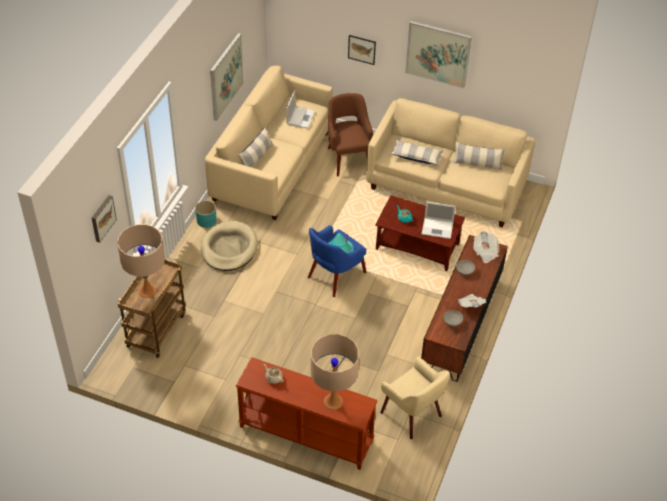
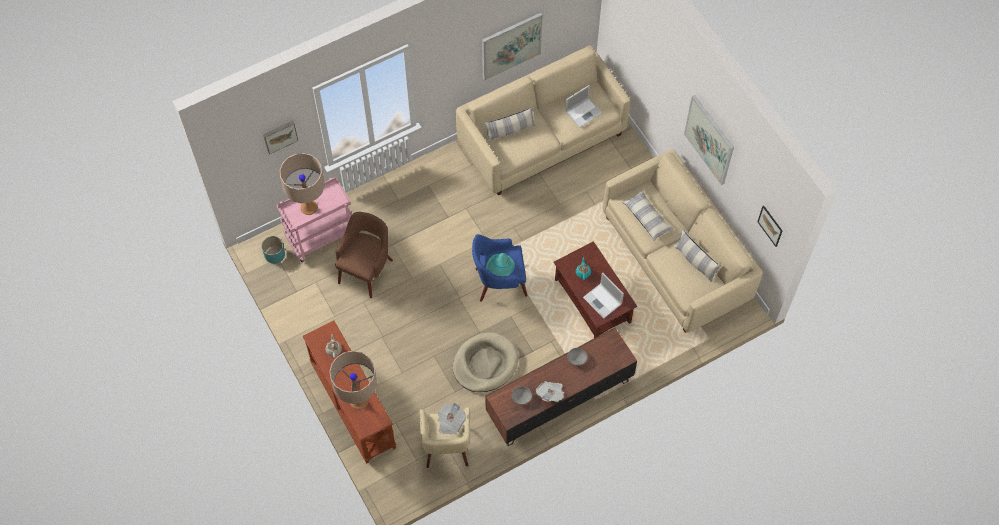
camera: 40 degrees right, 15 degrees up
brown cart [118,260,186,358] -> pink cart [276,177,352,262]
turquoise planter [195,201,216,228] -> turquoise planter moved to [261,236,285,264]
beige dog bed [201,221,258,271] -> beige dog bed moved to [453,332,518,392]
brown armchair [328,93,373,177] -> brown armchair moved to [335,212,393,298]
picture [348,35,376,65] -> picture moved to [757,206,783,247]
newspaper [473,231,499,263] -> newspaper moved to [438,403,466,435]

